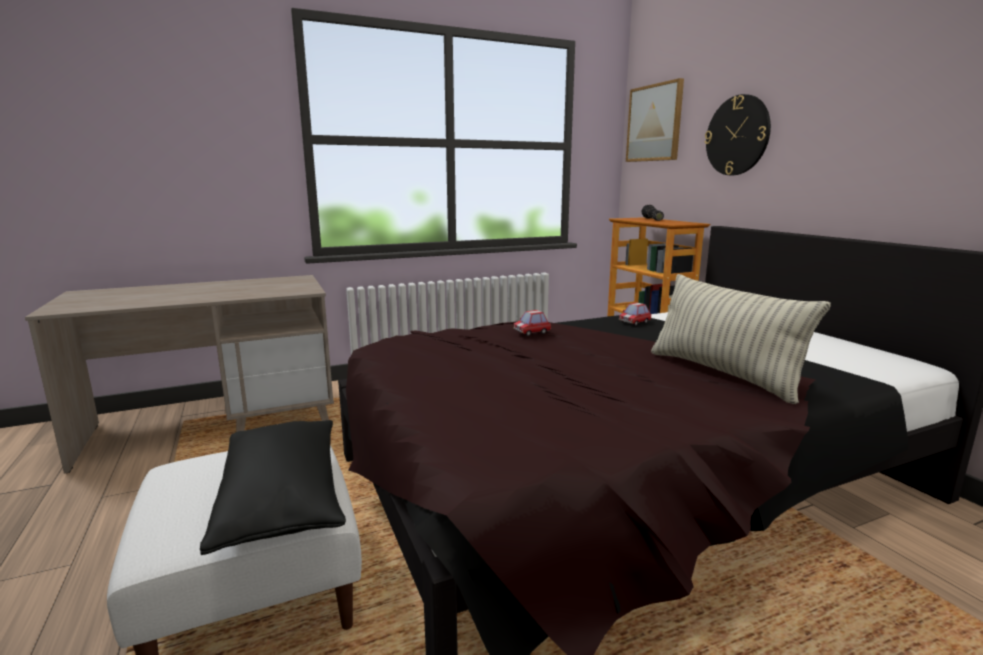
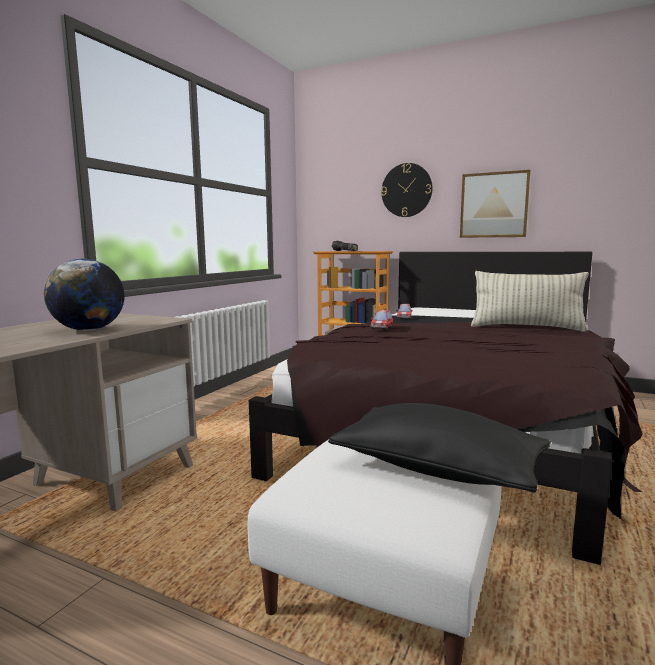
camera: 40 degrees left, 5 degrees down
picture [626,78,684,162] -> picture moved to [460,170,531,238]
none -> globe [44,259,125,331]

